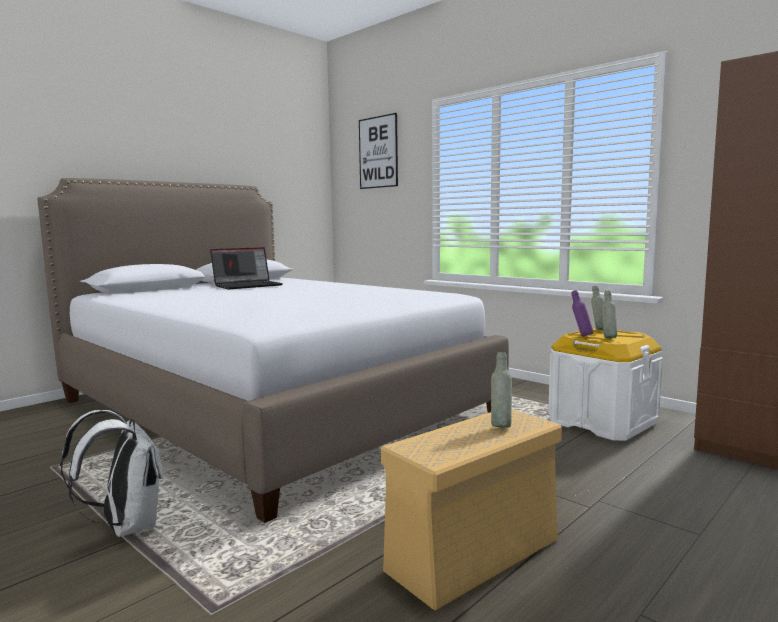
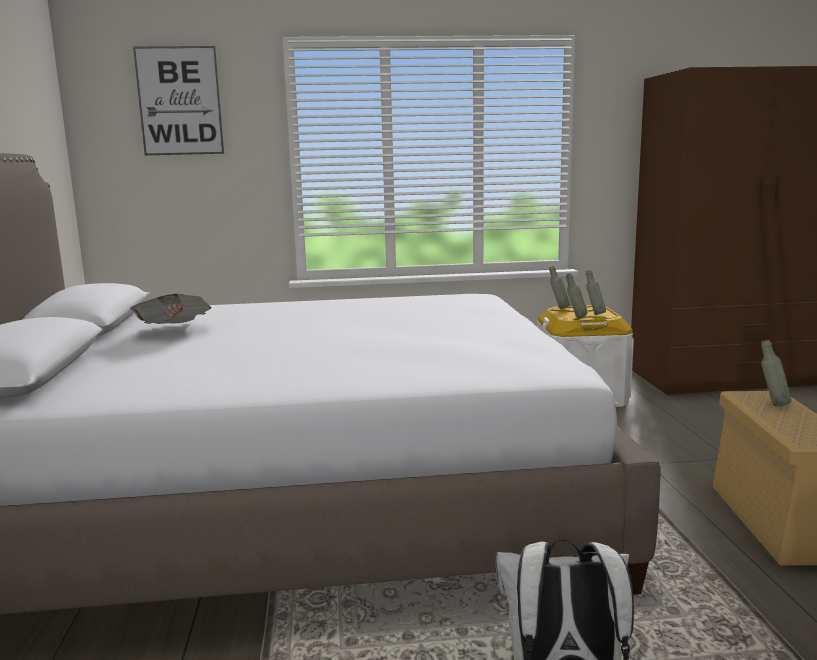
camera: 50 degrees left, 5 degrees up
laptop [210,247,283,289] -> newspaper [130,294,211,324]
purple bottle [571,290,593,337] -> grey bottle [566,273,588,318]

